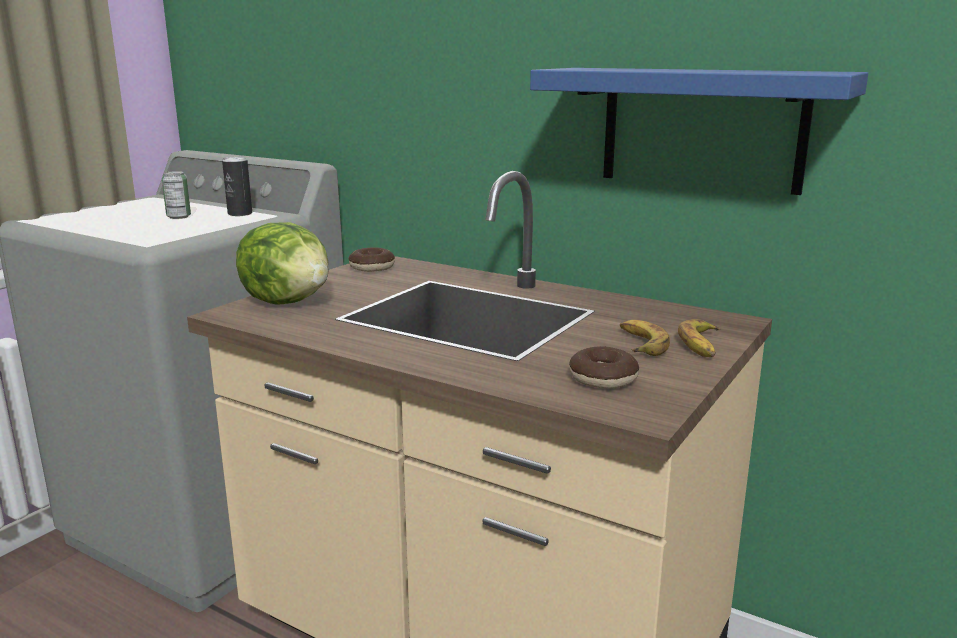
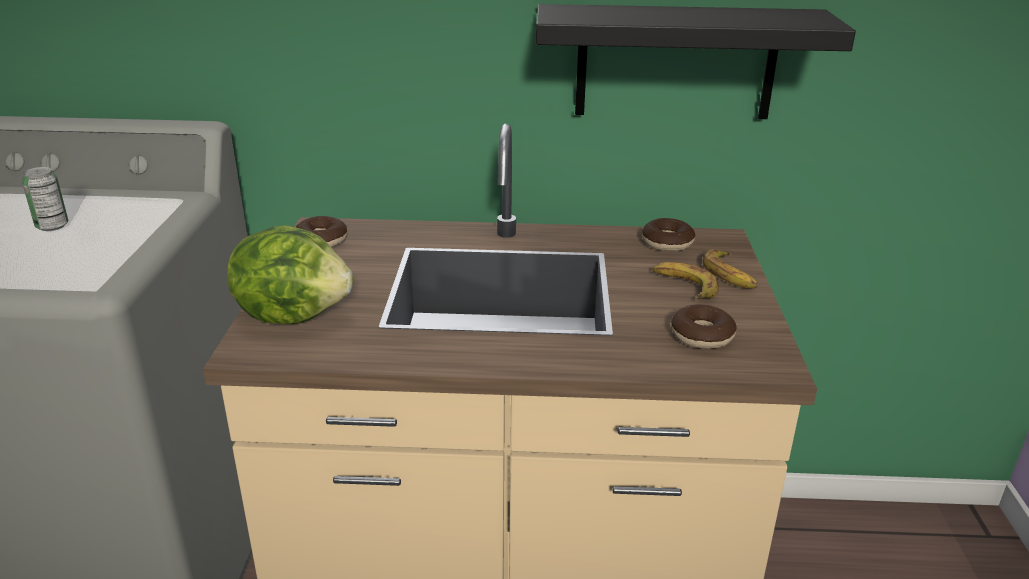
camera: 30 degrees left, 10 degrees up
can [222,157,252,216] -> none
blue shelf [530,68,868,195] -> black shelf [536,4,856,119]
none -> donut [642,218,695,251]

